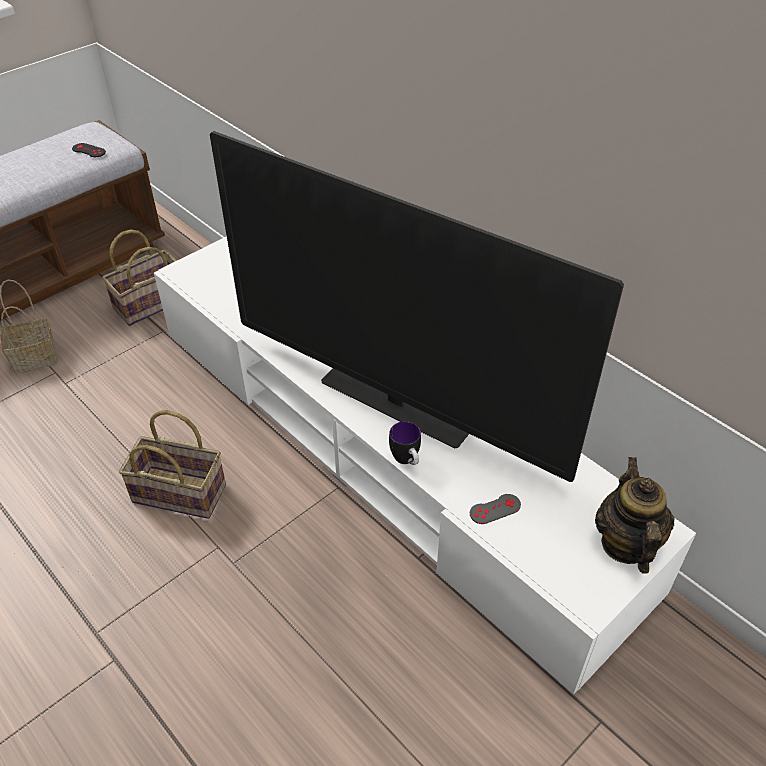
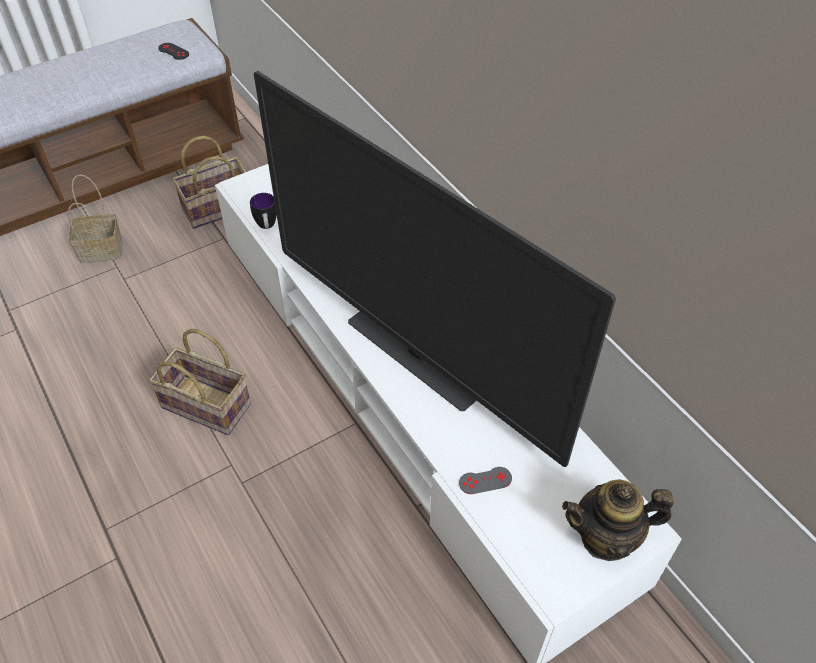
camera: 10 degrees right, 5 degrees up
mug [389,421,421,465] -> mug moved to [250,193,277,229]
teapot [595,457,674,574] -> teapot turned 105 degrees counterclockwise [562,480,673,561]

